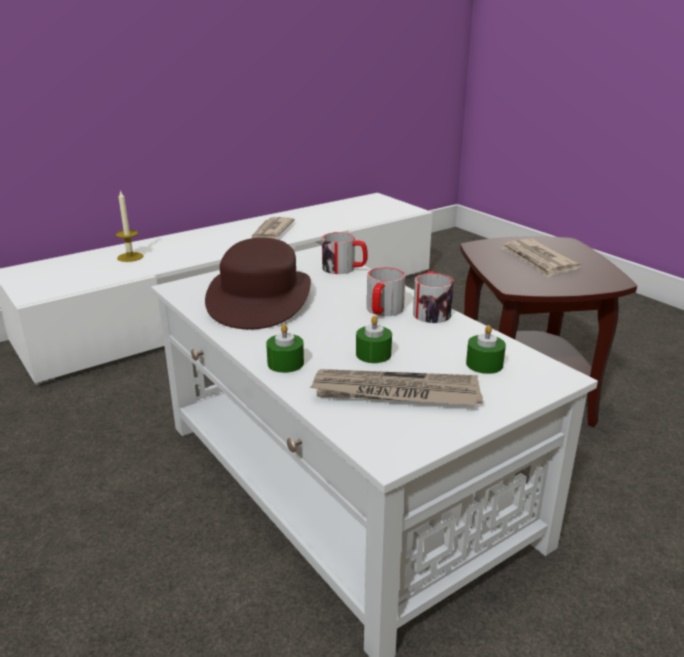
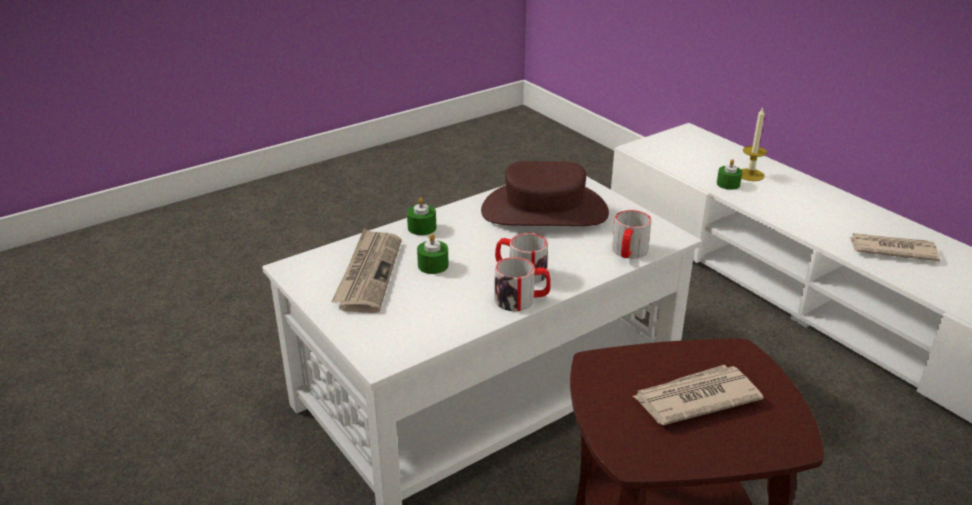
camera: 90 degrees right, 5 degrees up
green candle [466,325,506,374] -> green candle moved to [717,159,742,190]

